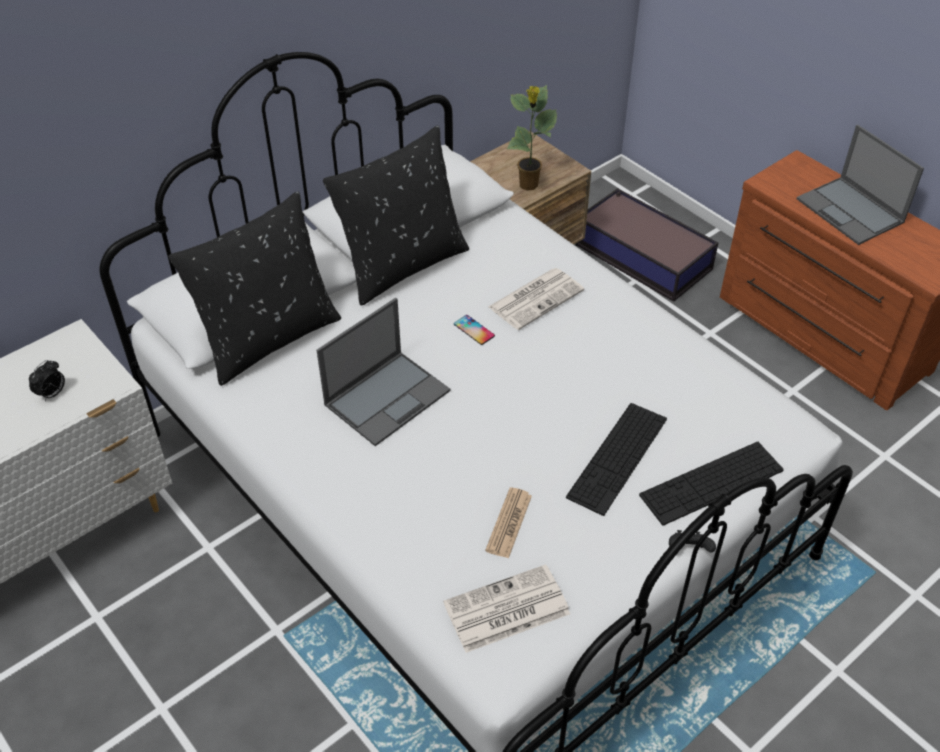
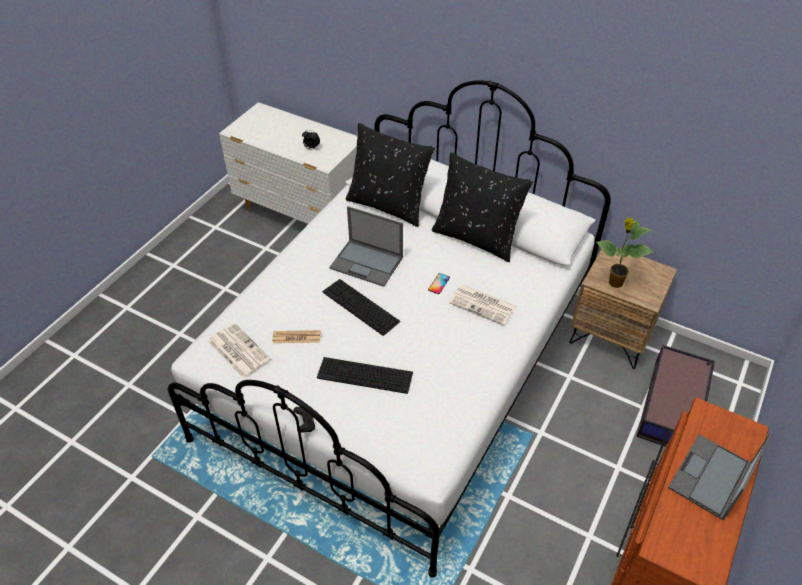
camera: 70 degrees right, 0 degrees up
keyboard [639,442,784,526] -> keyboard moved to [323,279,400,336]

